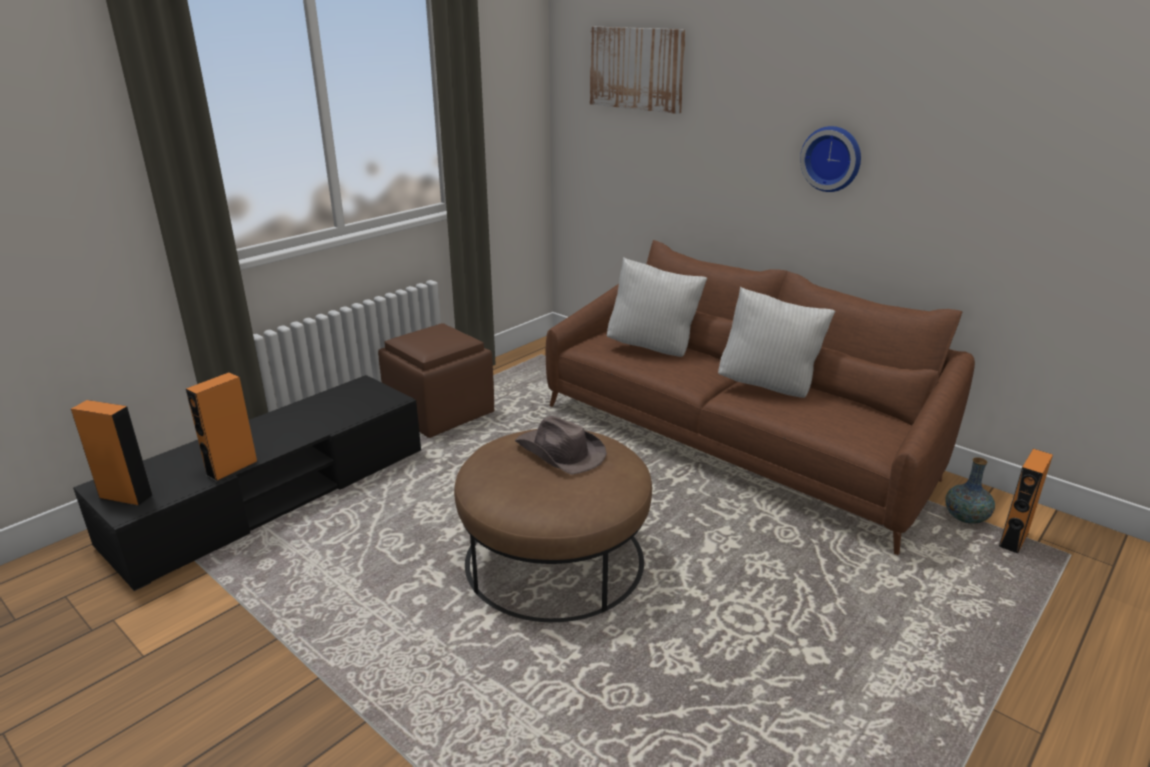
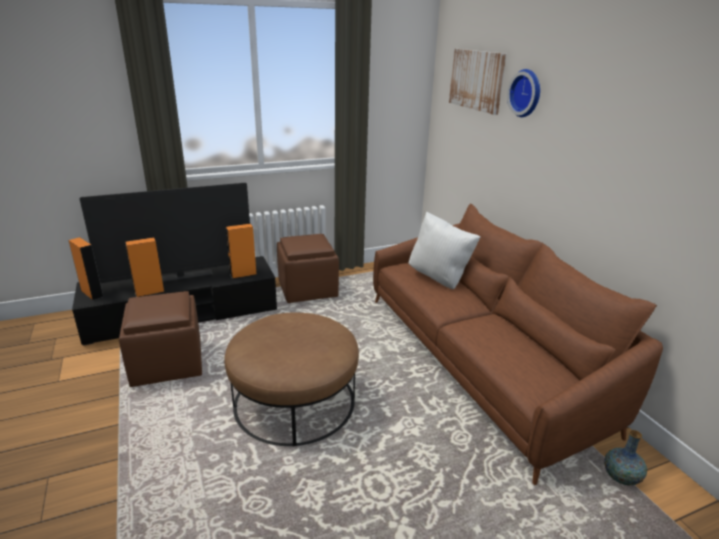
camera: 25 degrees right, 0 degrees up
brown hat [515,416,607,475] -> none
white pillow [718,287,835,398] -> none
wall clock [800,126,861,192] -> wall clock moved to [507,69,540,117]
orange speaker [999,449,1053,553] -> orange speaker moved to [226,223,257,279]
none -> television [79,183,250,283]
none -> brown ottoman [119,291,202,387]

